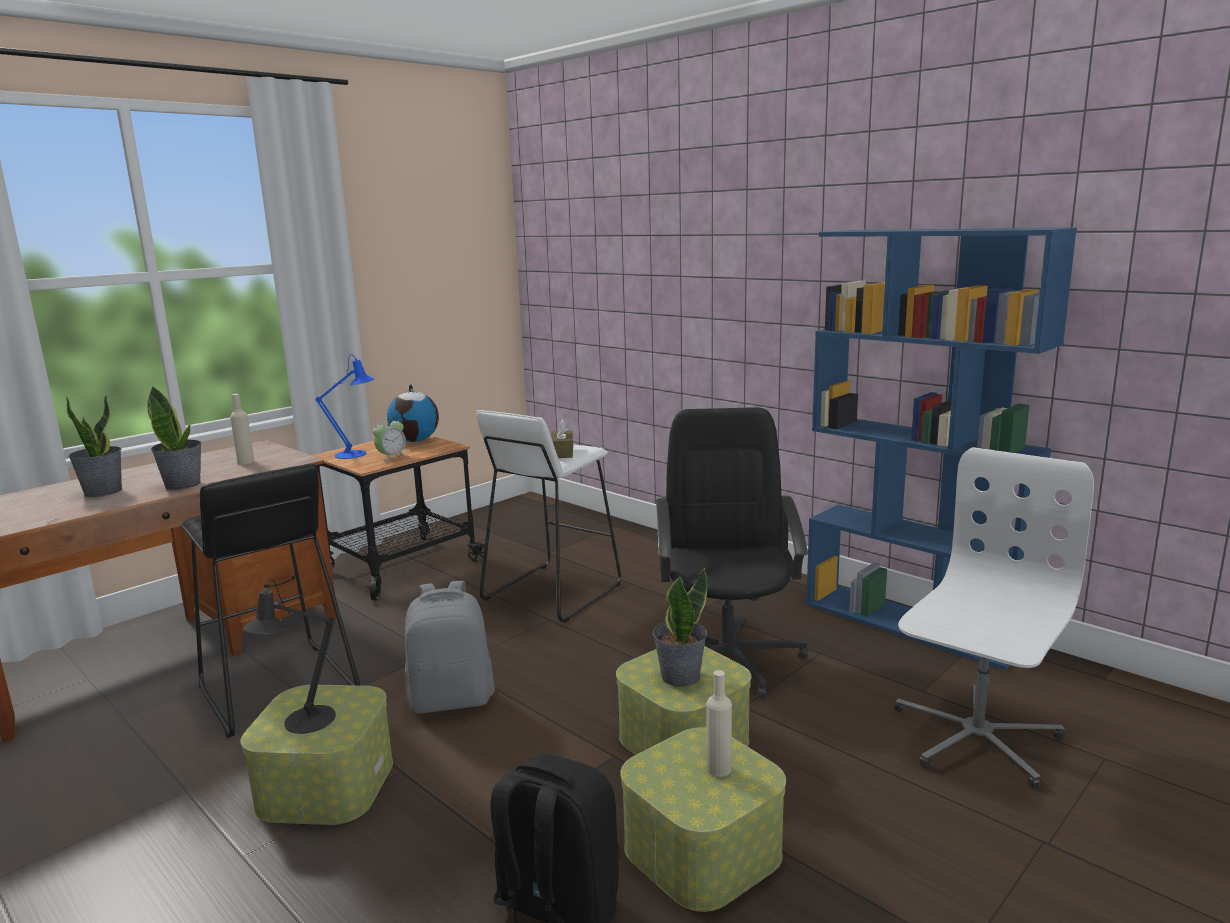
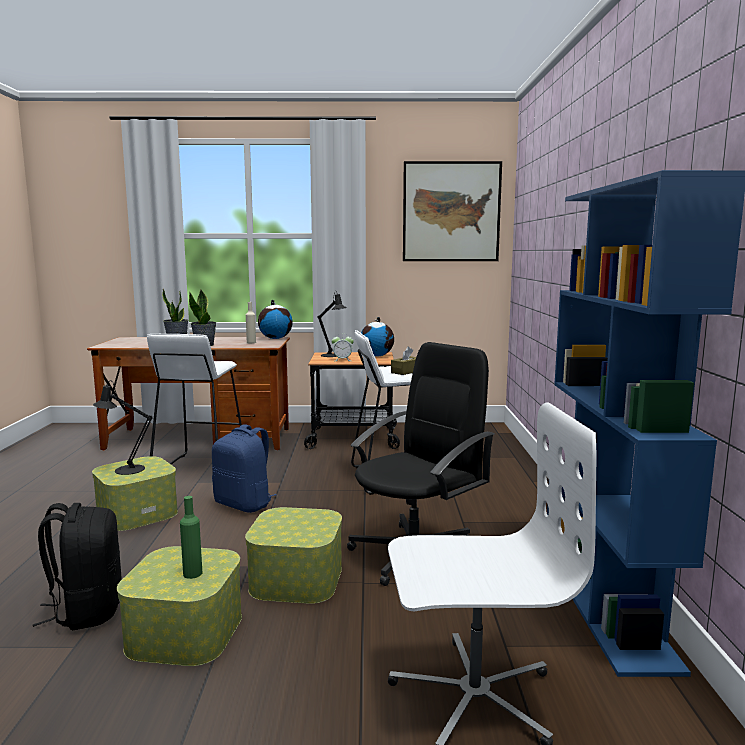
camera: 45 degrees right, 5 degrees down
black stool [181,464,360,738] -> white stool [147,334,242,465]
blue table lamp [316,354,375,459] -> black table lamp [317,290,347,357]
grey backpack [405,581,495,714] -> blue backpack [212,424,276,513]
potted plant [653,568,707,687] -> none
beige bottle [706,670,732,777] -> green bottle [180,496,202,579]
none -> globe [258,300,293,339]
none -> picture [403,161,502,261]

